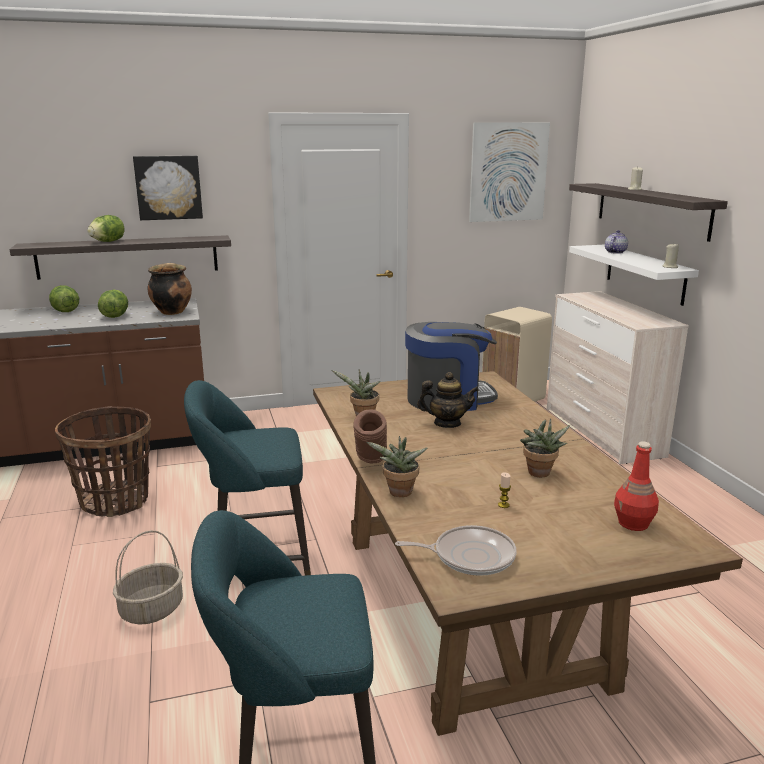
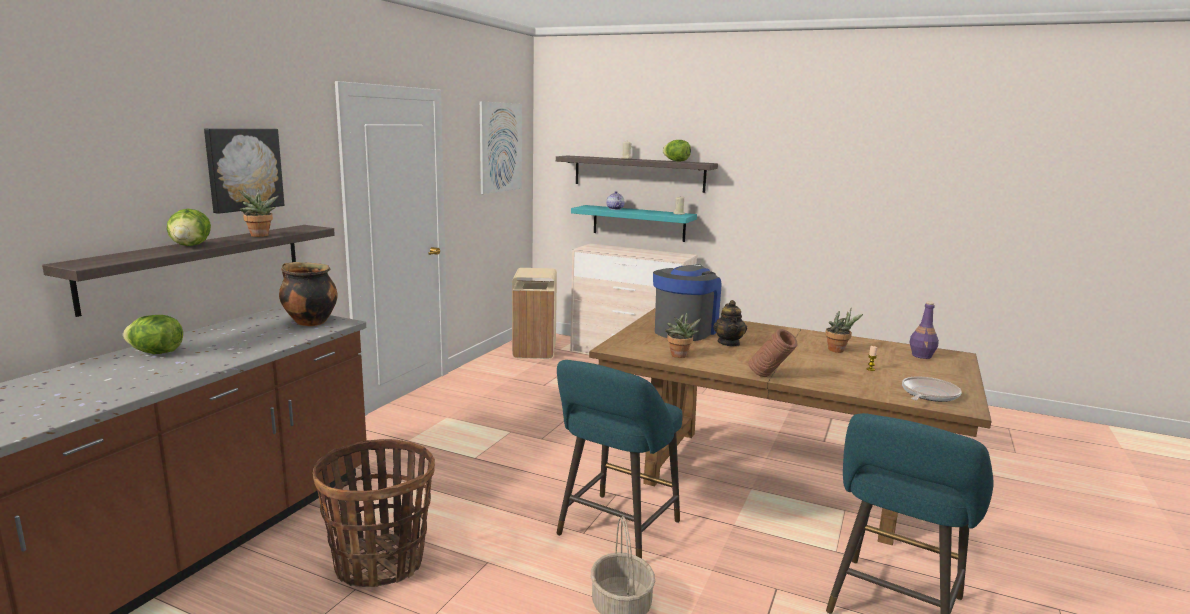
camera: 50 degrees left, 5 degrees down
lettuce [98,289,128,318] -> lettuce moved to [663,140,691,162]
potted plant [367,436,428,497] -> potted plant moved to [238,188,278,237]
teapot [417,372,479,428] -> teapot turned 135 degrees clockwise [713,300,747,347]
white shelf [569,244,699,306] -> turquoise shelf [571,205,697,242]
red bottle [614,441,659,531] -> purple bottle [909,302,939,359]

